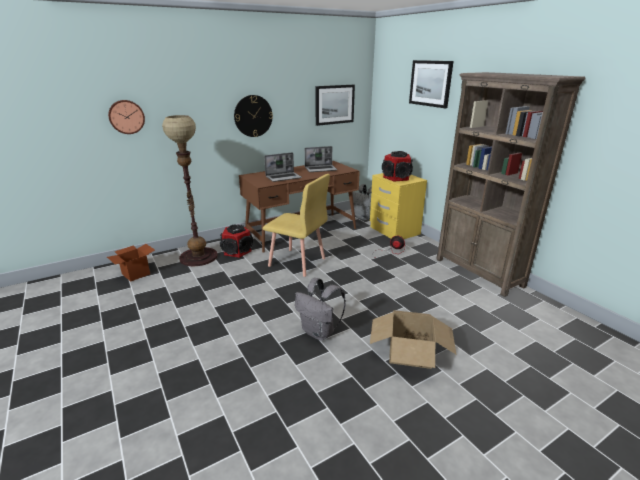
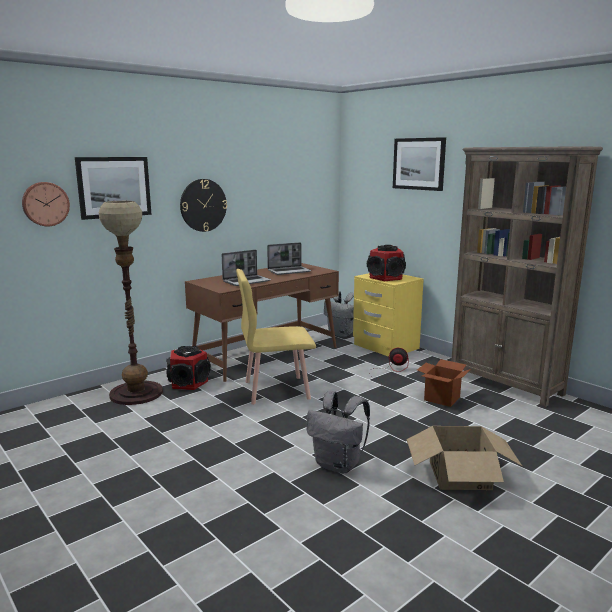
camera: 10 degrees left, 10 degrees down
cardboard box [107,244,155,282] -> cardboard box moved to [417,359,471,407]
yellow chair [263,174,330,277] -> yellow chair turned 150 degrees clockwise [236,269,316,405]
picture [315,85,355,126] -> picture moved to [75,157,151,220]

